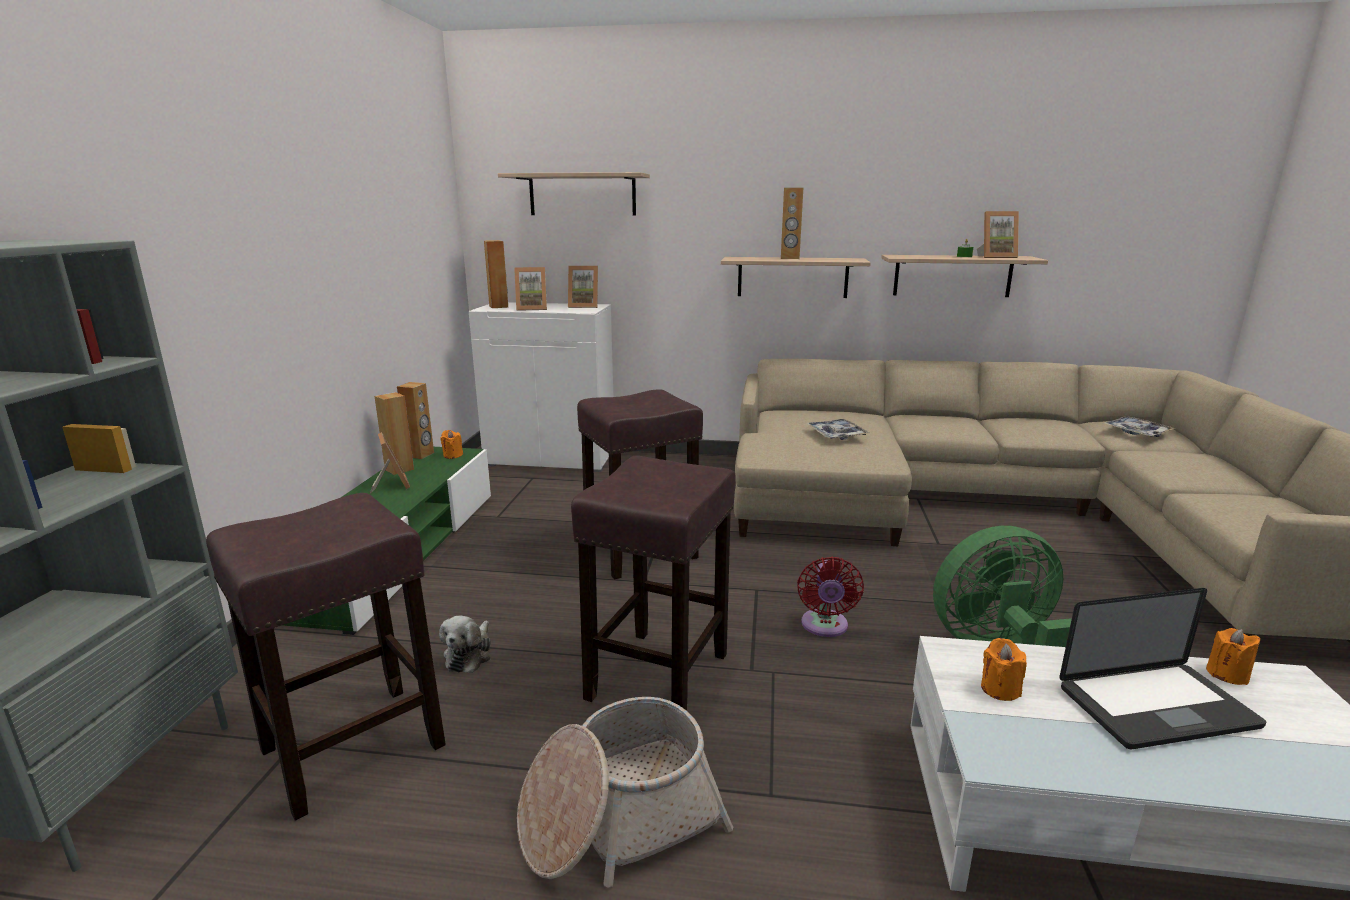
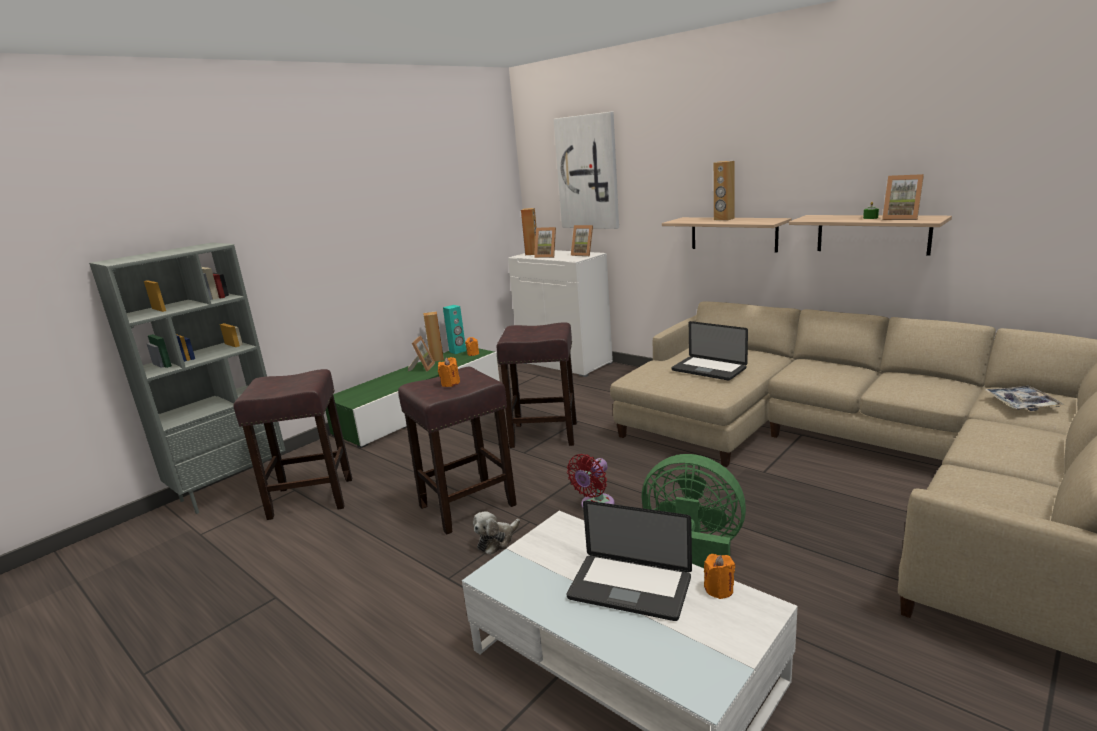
camera: 35 degrees right, 0 degrees up
brown speaker [397,382,434,459] -> turquoise speaker [443,305,466,354]
plush toy [439,615,491,673] -> plush toy moved to [473,511,520,555]
shelf [498,172,650,215] -> picture [553,112,619,229]
basket [517,697,733,888] -> none
tray [806,419,869,440] -> laptop [672,321,748,381]
orange candle [981,638,1027,701] -> orange candle moved to [438,357,460,387]

